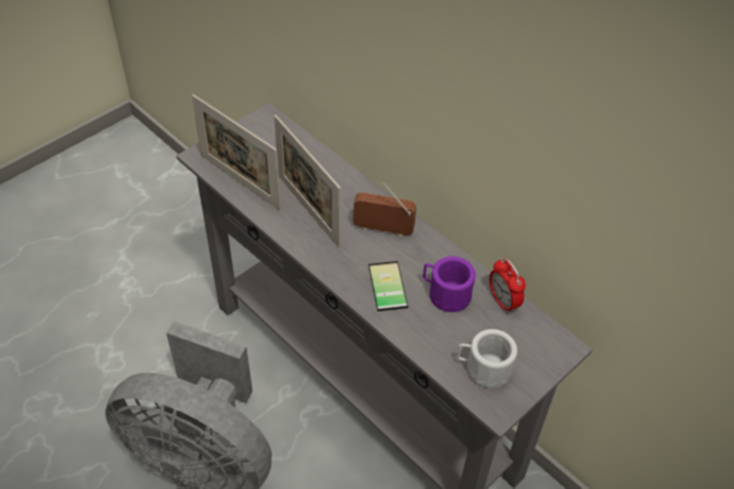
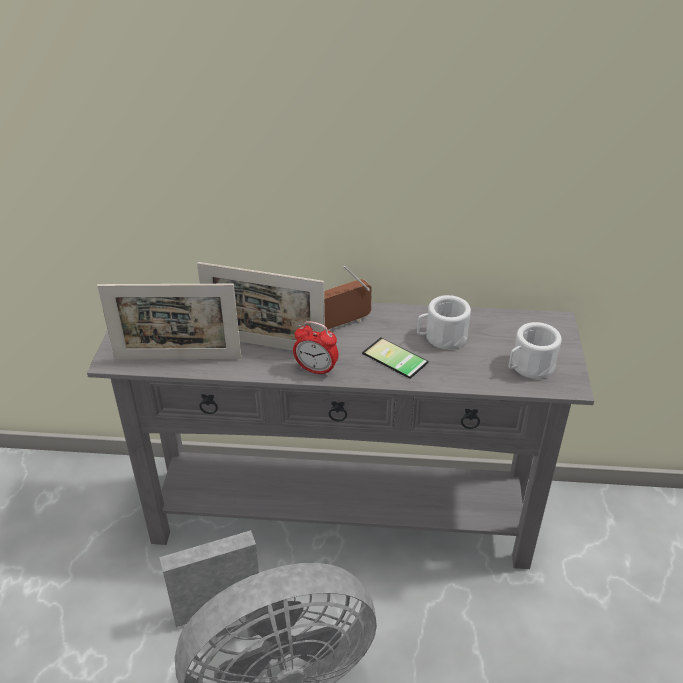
camera: 40 degrees left, 10 degrees down
purple mug [423,256,476,312] -> white mug [417,295,471,349]
alarm clock [489,258,526,314] -> alarm clock moved to [293,321,339,376]

